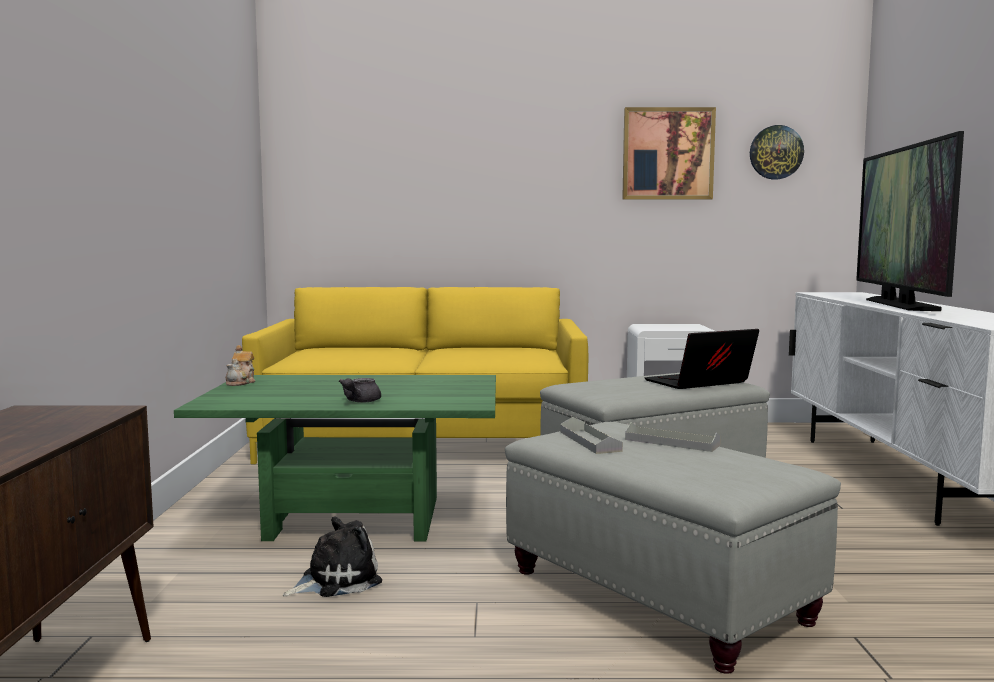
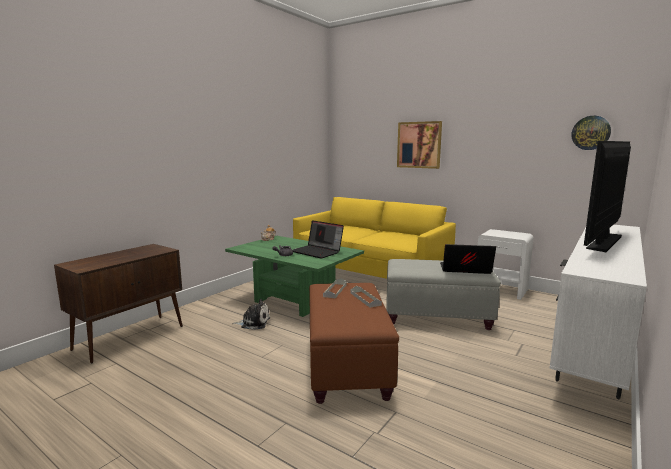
camera: 35 degrees right, 5 degrees up
grey ottoman [505,422,841,674] -> brown ottoman [309,283,399,404]
picture [622,107,716,200] -> picture moved to [397,121,442,169]
none -> laptop [292,220,344,259]

